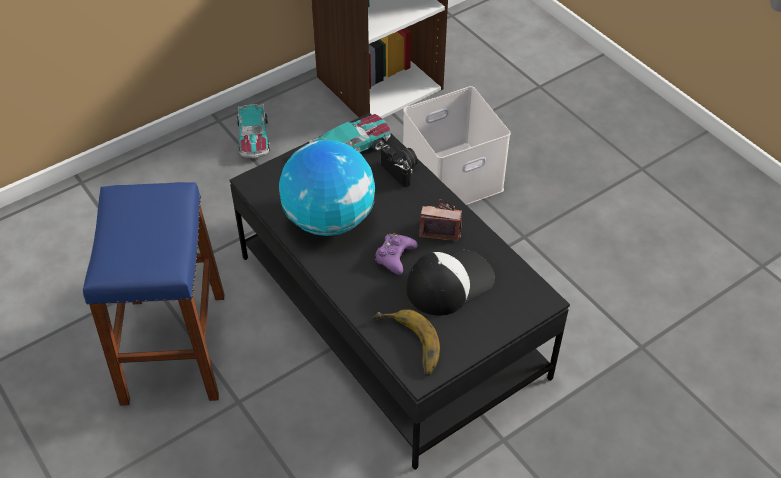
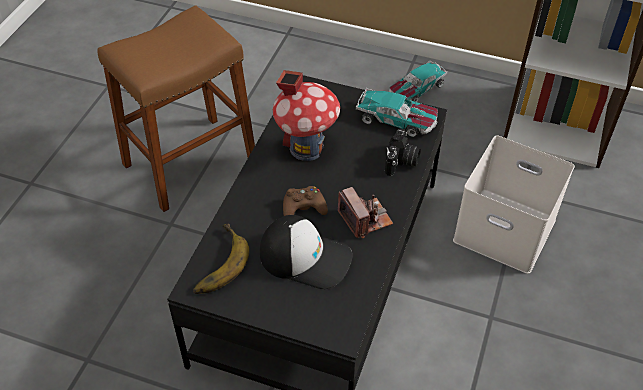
camera: 55 degrees right, 0 degrees up
blue stool [83,182,224,406] -> brown stool [97,5,255,212]
globe [279,140,375,236] -> toy house [273,70,340,161]
purple game controller [375,233,418,275] -> brown game controller [283,186,328,216]

